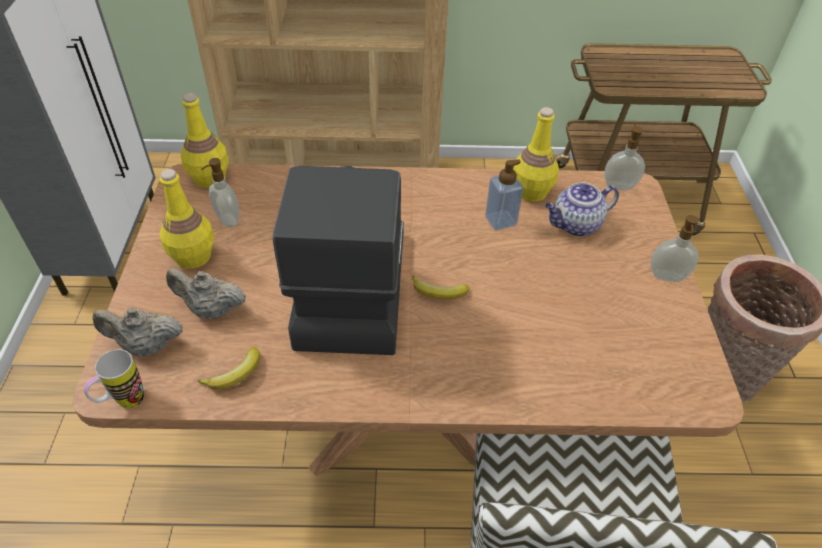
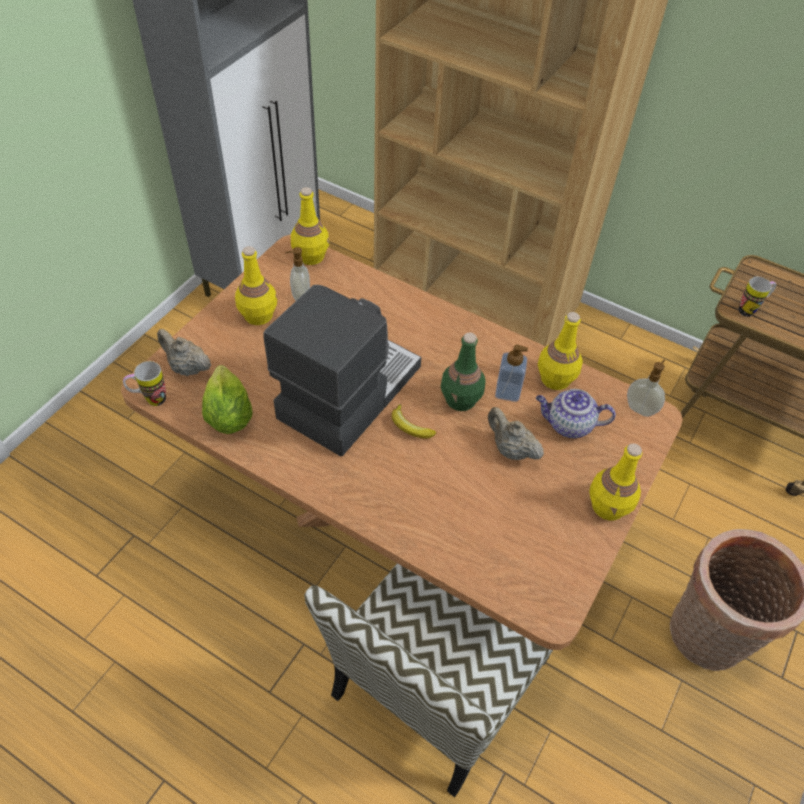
camera: 30 degrees right, 5 degrees up
beige teapot [166,268,246,319] -> beige teapot moved to [488,407,544,460]
banana [197,347,260,389] -> lettuce [202,365,253,434]
soap dispenser [651,215,699,282] -> yellow bottle [589,443,642,520]
none -> green bottle [441,333,486,411]
none -> mug [738,277,777,317]

